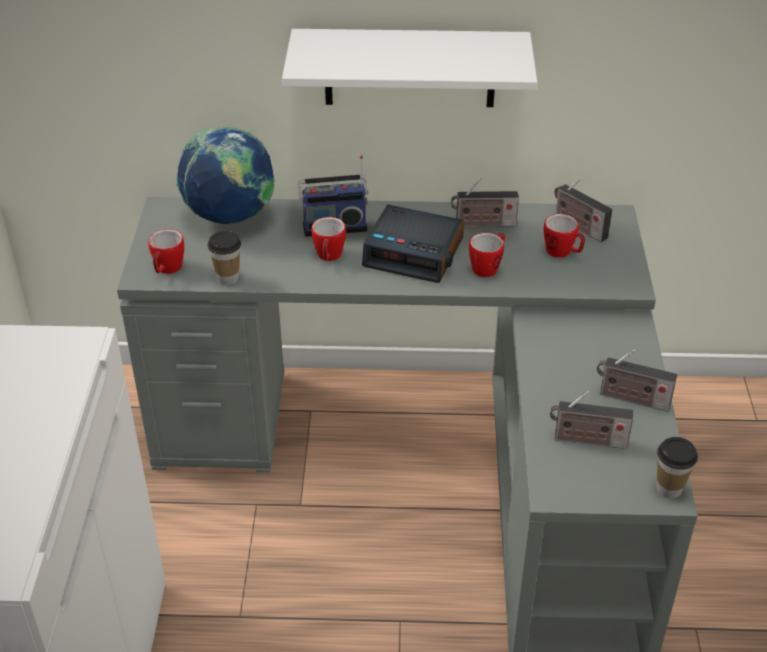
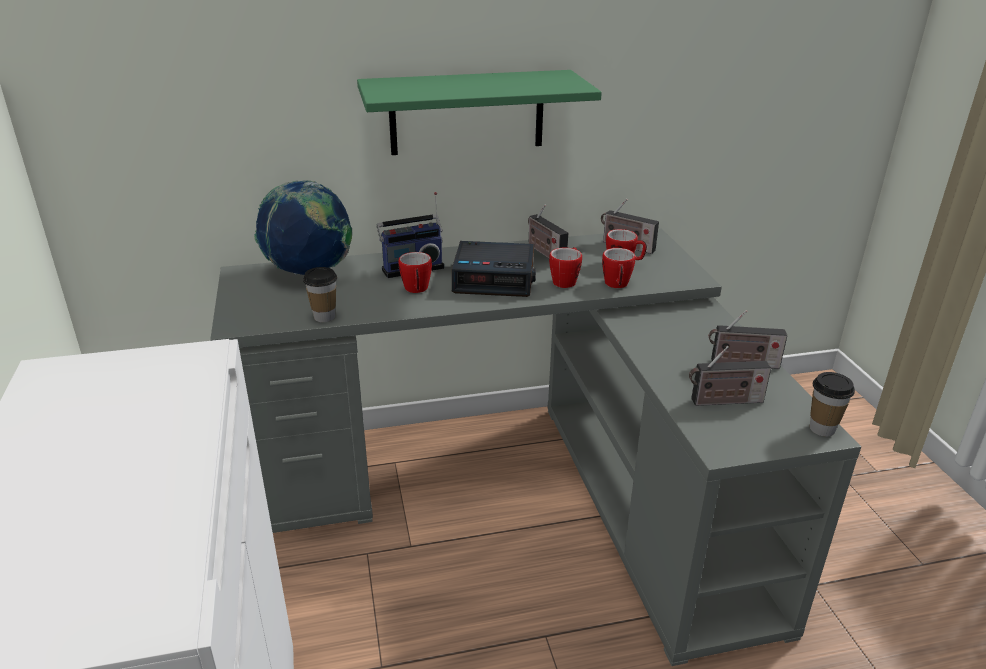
camera: 15 degrees left, 10 degrees down
mug [148,229,184,274] -> mug moved to [602,248,635,288]
white shelf [282,29,537,107] -> green shelf [357,70,602,155]
radio [451,178,519,227] -> radio turned 75 degrees clockwise [528,205,568,258]

